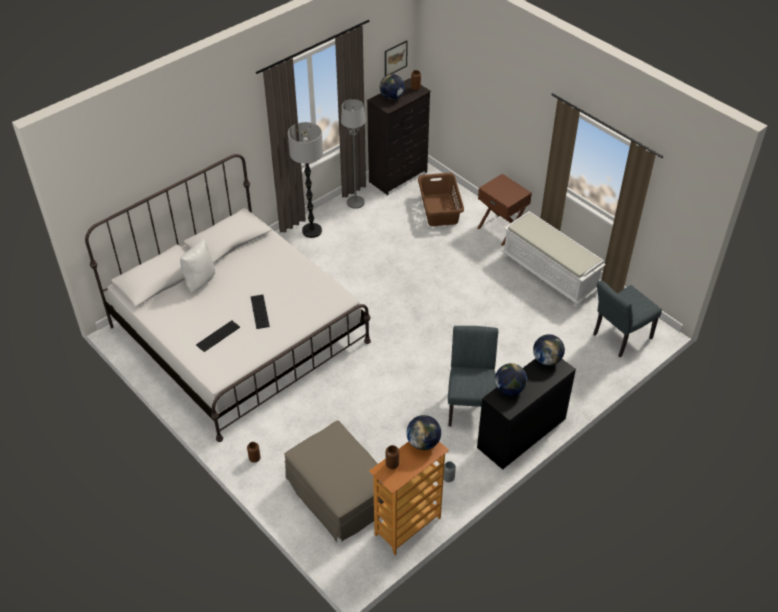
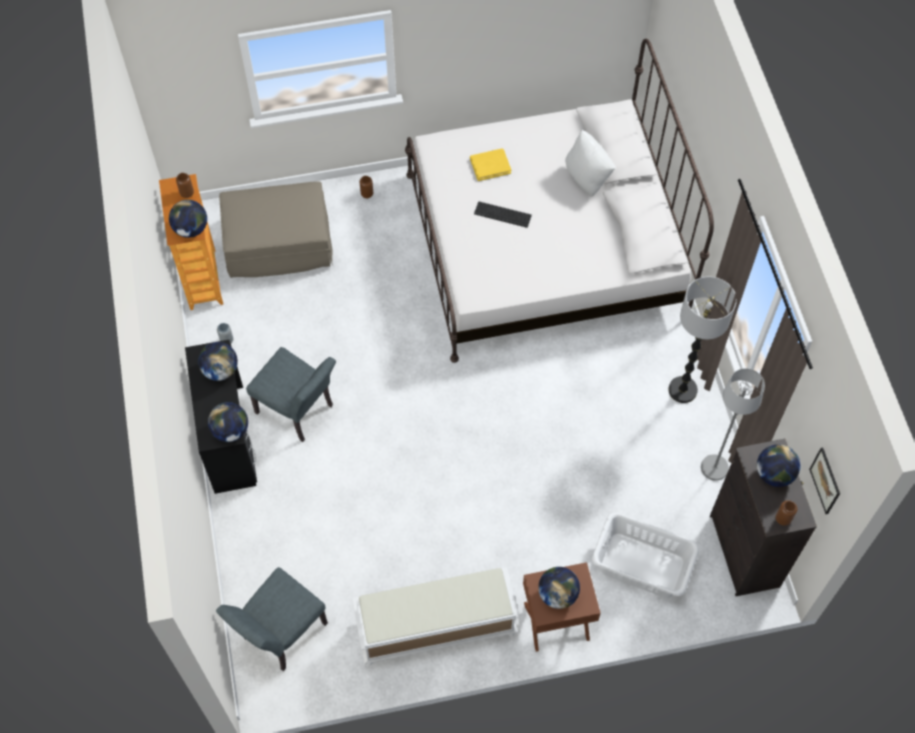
camera: 120 degrees right, 15 degrees up
keyboard [196,320,240,352] -> yellow book [470,148,511,181]
brown laundry basket [418,173,464,226] -> white laundry basket [592,513,699,598]
grey chair [593,280,662,357] -> grey chair turned 135 degrees counterclockwise [216,567,328,671]
none -> globe [538,567,580,609]

